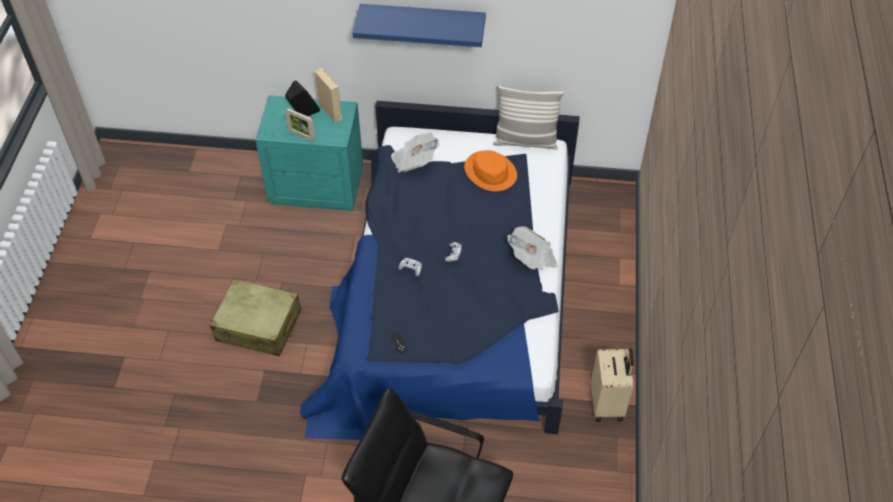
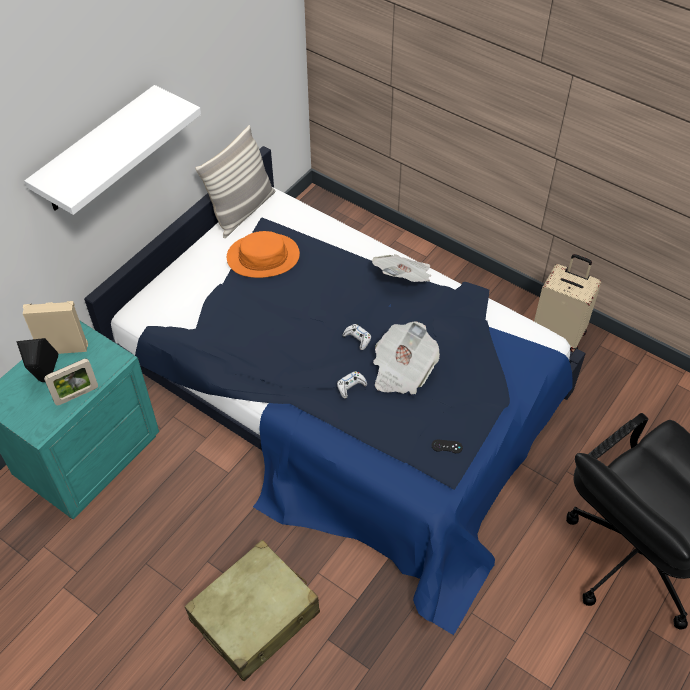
camera: 60 degrees left, 0 degrees up
blue shelf [353,4,486,47] -> white shelf [24,85,201,215]
newspaper [391,133,439,173] -> newspaper moved to [373,321,440,394]

